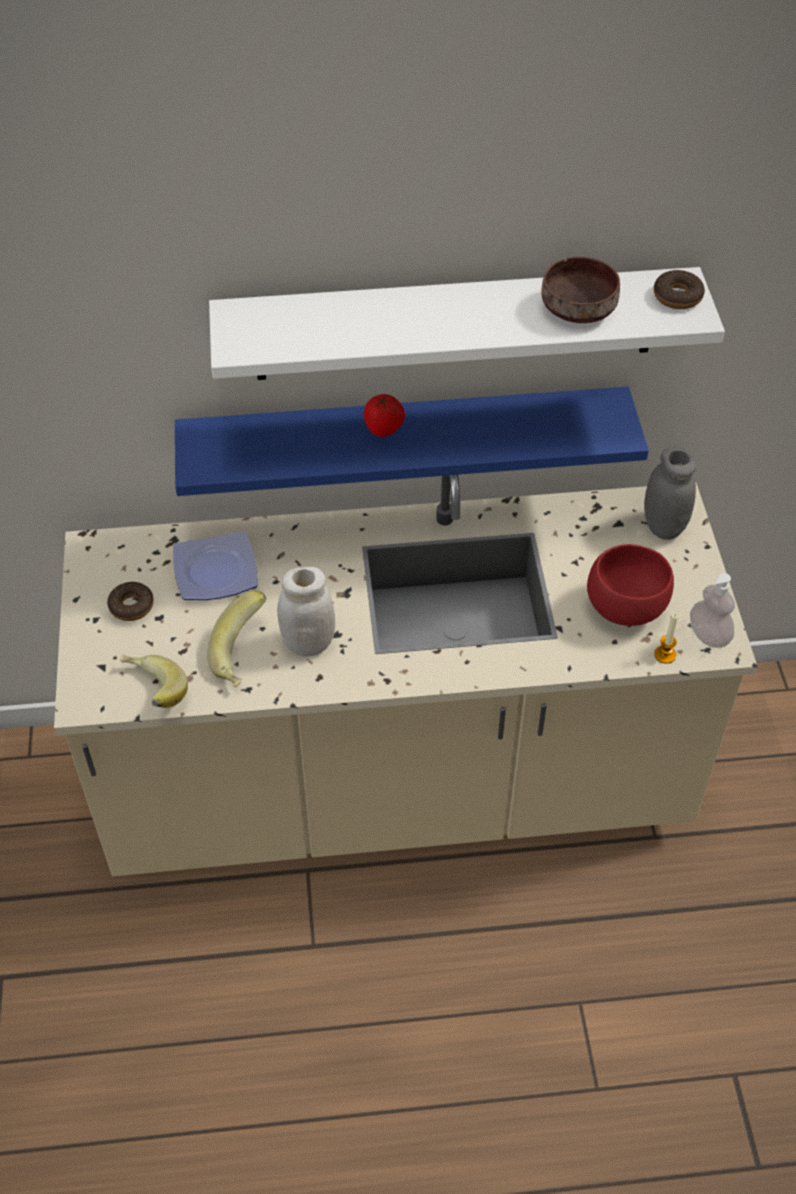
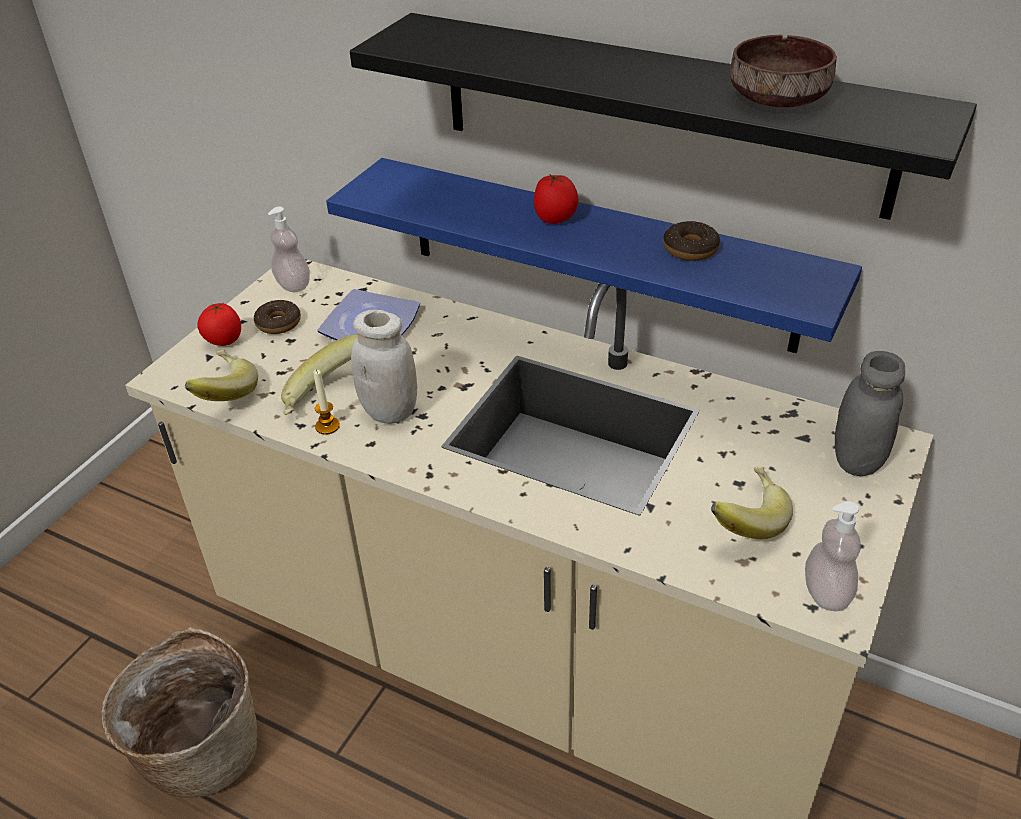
camera: 35 degrees right, 10 degrees down
white shelf [209,267,725,380] -> black shelf [350,13,977,220]
red bowl [587,544,674,626] -> banana [711,467,793,539]
donut [654,270,705,309] -> donut moved to [663,221,720,261]
candle [654,614,678,664] -> candle moved to [313,370,340,435]
none -> basket [101,627,258,798]
none -> tomato [197,303,241,346]
none -> soap dispenser [268,207,310,292]

